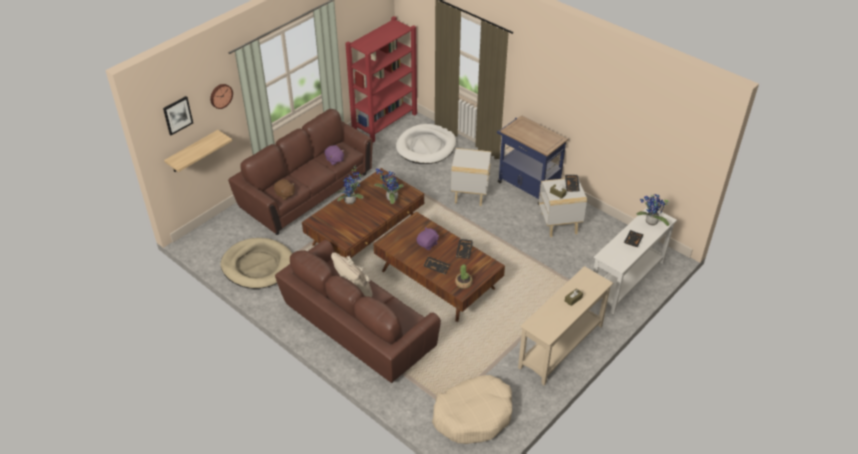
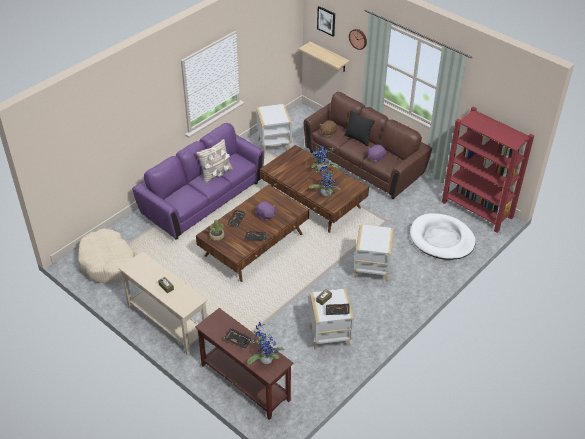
camera: 90 degrees right, 0 degrees up
beige dog bed [220,238,292,289] -> white side table [256,104,292,153]
brown sofa [275,240,441,383] -> purple sofa [132,123,264,240]
blue cart [497,115,568,205] -> none
white console table [593,208,677,314] -> brown console table [195,308,294,420]
none -> black pillow [344,110,375,146]

